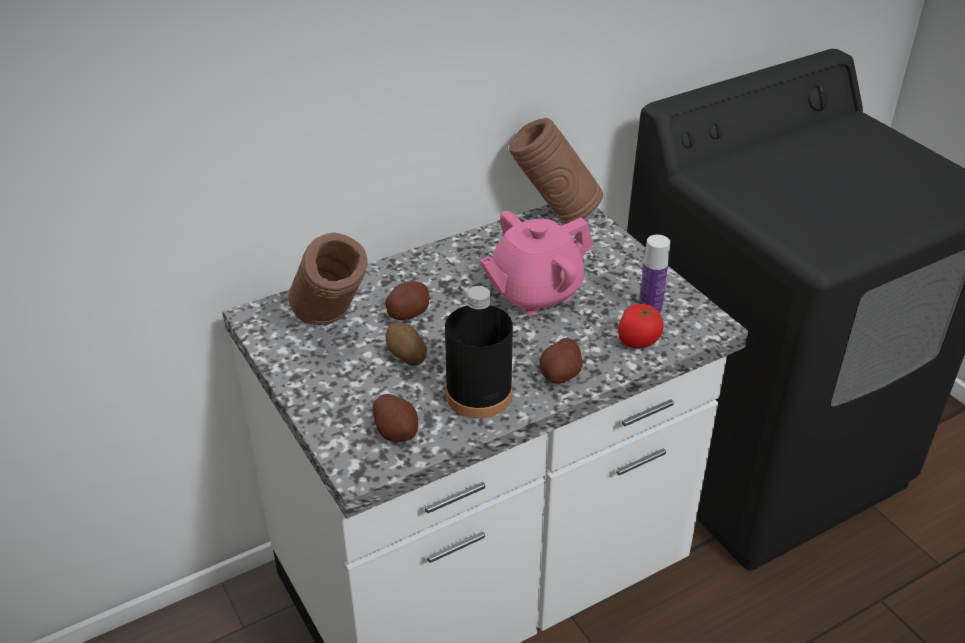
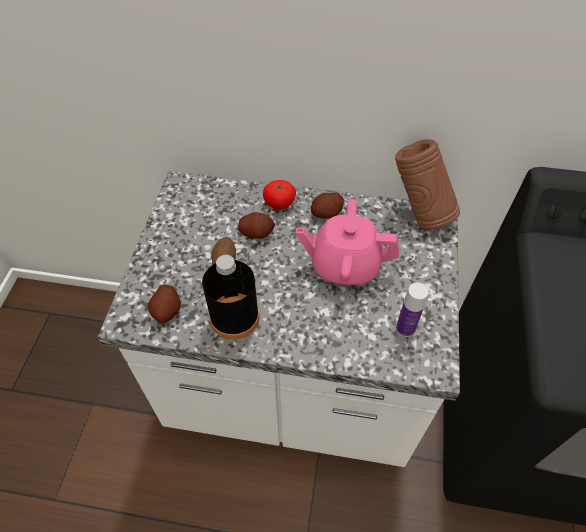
camera: 40 degrees right, 15 degrees up
brown vase [288,233,367,325] -> none
potato [539,338,583,384] -> potato moved to [311,193,344,219]
tomato [618,304,664,348] -> tomato moved to [263,180,296,210]

